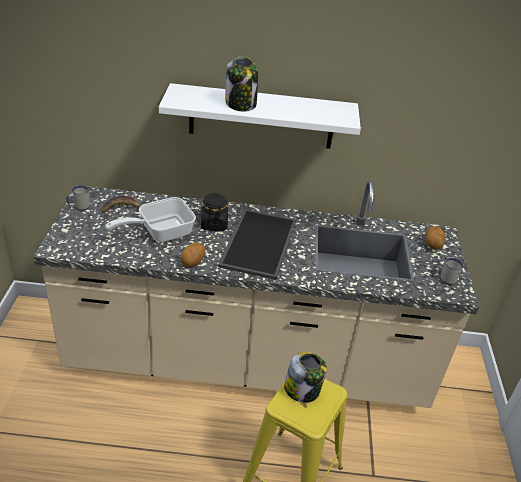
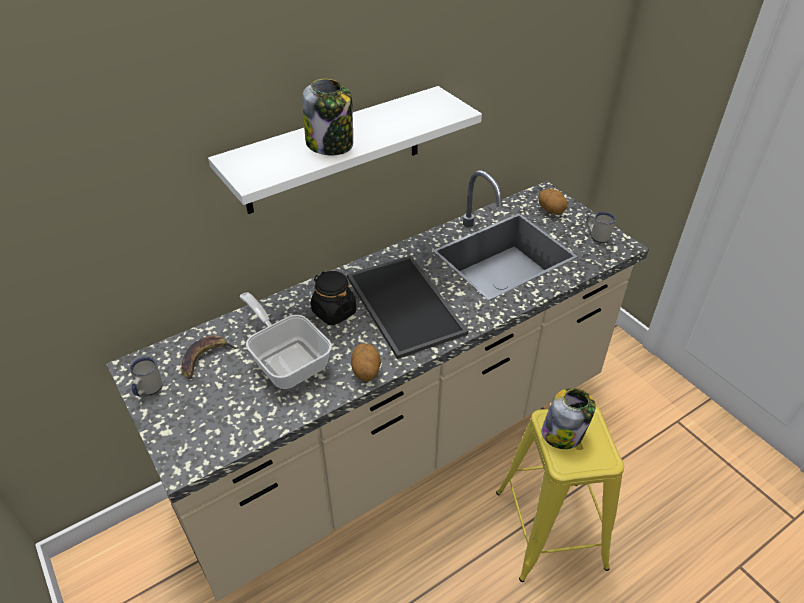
camera: 35 degrees left, 5 degrees up
frying pan [105,197,196,242] -> frying pan turned 120 degrees clockwise [240,293,332,389]

